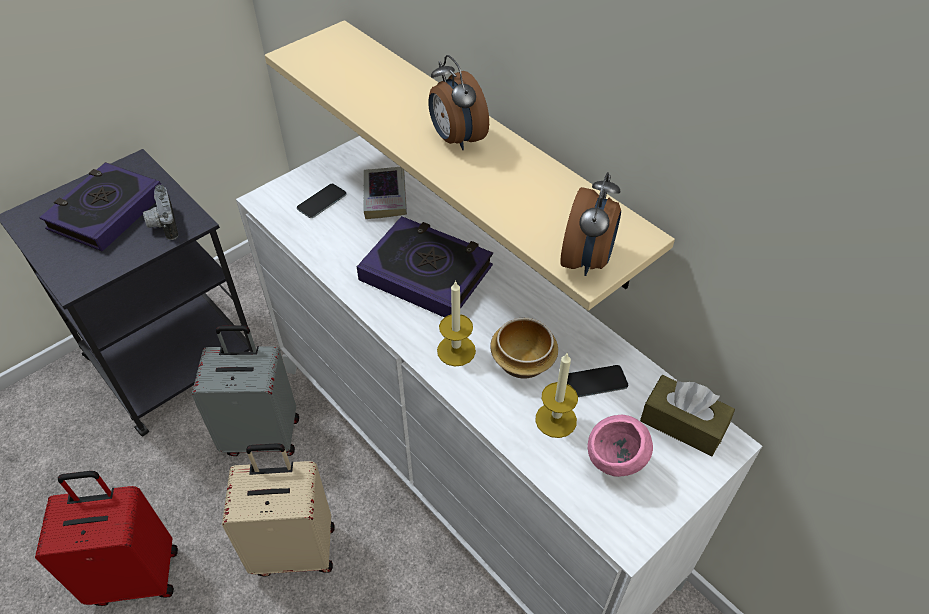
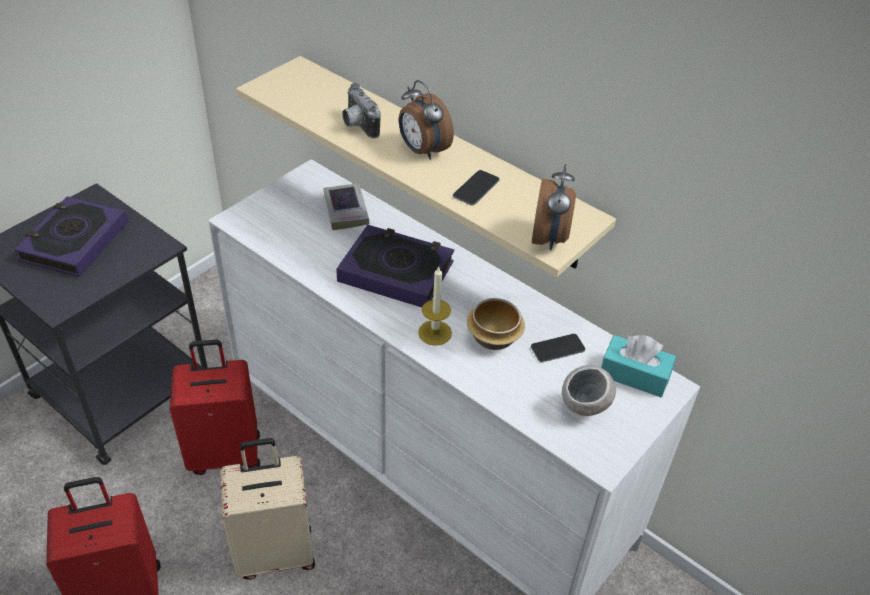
camera: 10 degrees left, 5 degrees down
camera [143,185,179,240] -> camera moved to [342,83,381,138]
grey suitcase [192,325,299,456] -> red suitcase [170,340,260,475]
phone [297,184,347,218] -> phone moved to [453,170,500,205]
candle [535,352,578,438] -> none
pink bowl [587,415,653,477] -> grey bowl [562,365,616,416]
brown tissue box [640,375,735,456] -> turquoise tissue box [601,335,676,397]

